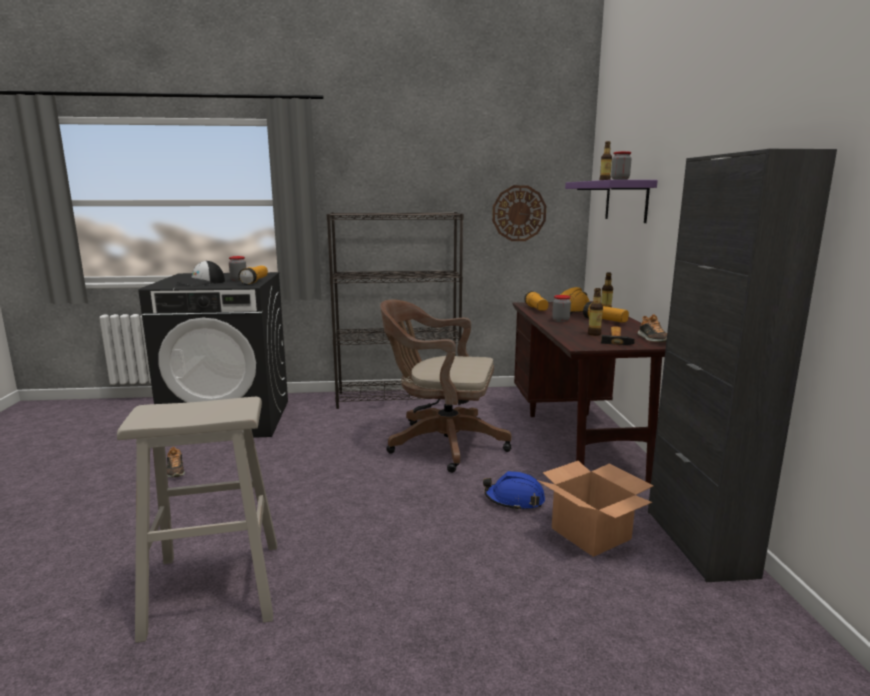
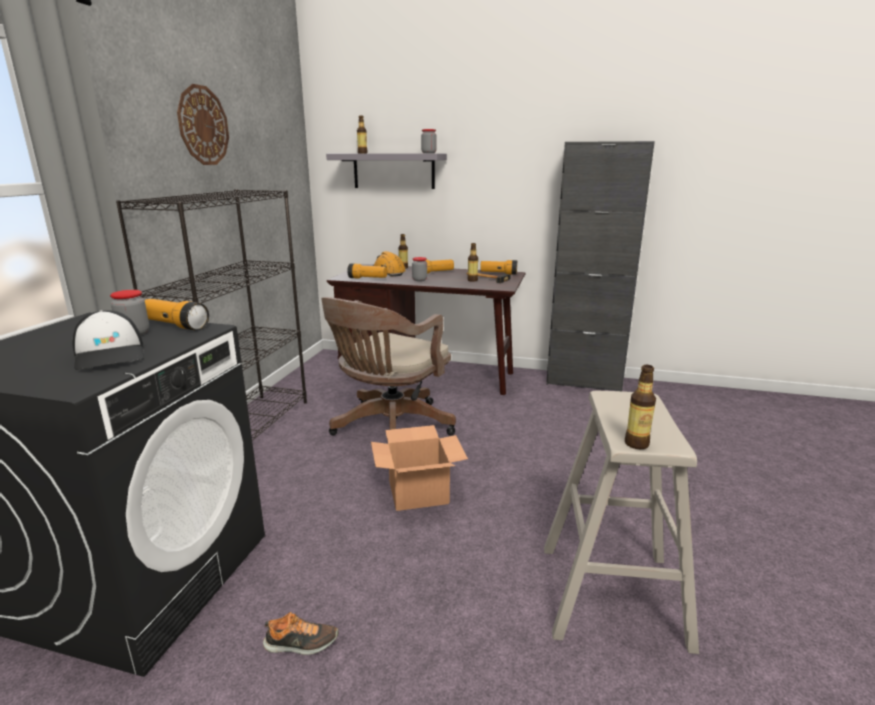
camera: 70 degrees left, 5 degrees up
blue hard hat [483,471,545,511] -> none
wall clock [492,185,546,241] -> wall clock moved to [177,84,229,165]
cardboard box [537,461,654,557] -> cardboard box moved to [371,425,468,511]
purple shelf [565,180,658,223] -> grey shelf [326,153,447,189]
shoe [638,314,667,342] -> flashlight [480,260,517,275]
none -> bottle [625,365,656,450]

